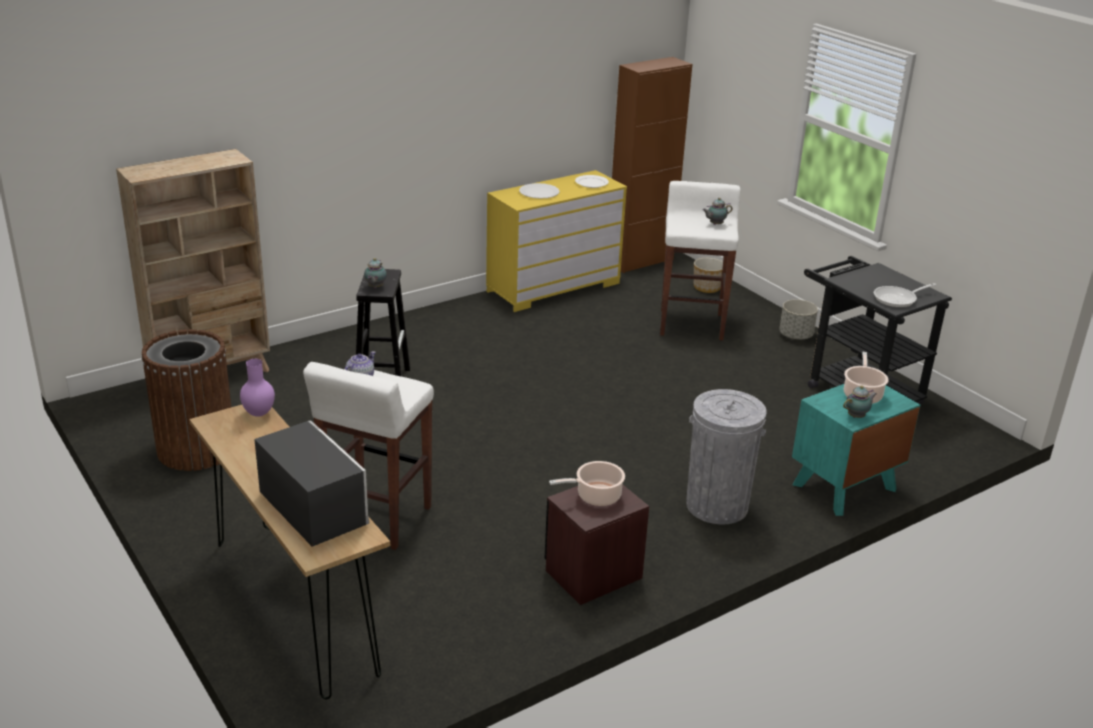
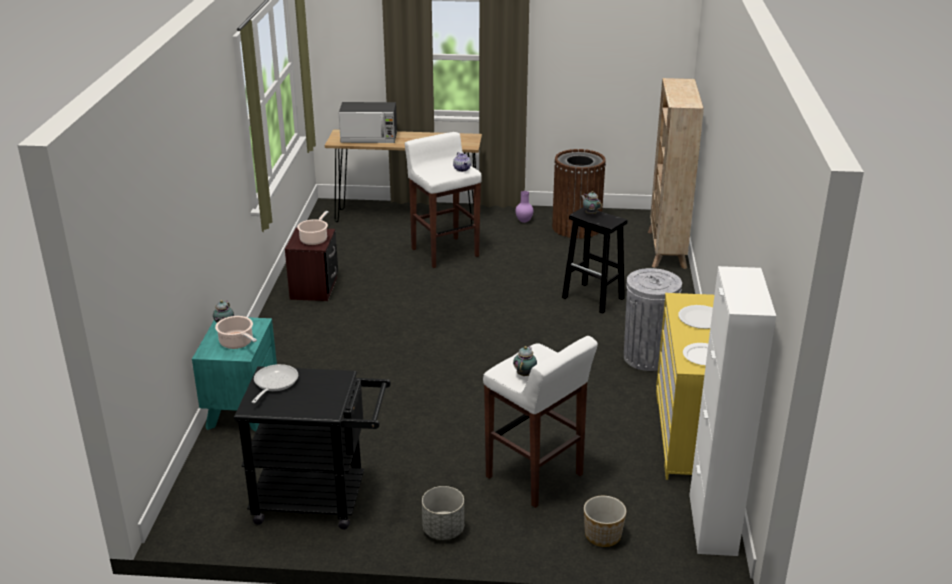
camera: 130 degrees right, 0 degrees up
purple vase [240,359,275,417] -> purple vase moved to [515,191,533,223]
brown cabinet [612,57,692,273] -> white cabinet [689,266,776,556]
grey trash can [686,389,766,525] -> grey trash can moved to [624,268,682,371]

